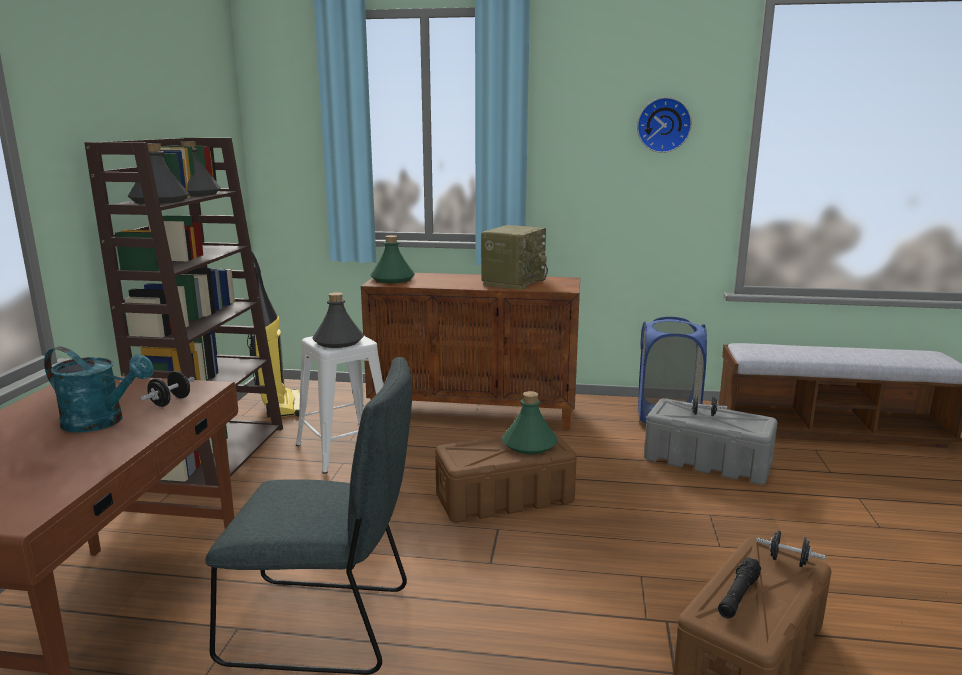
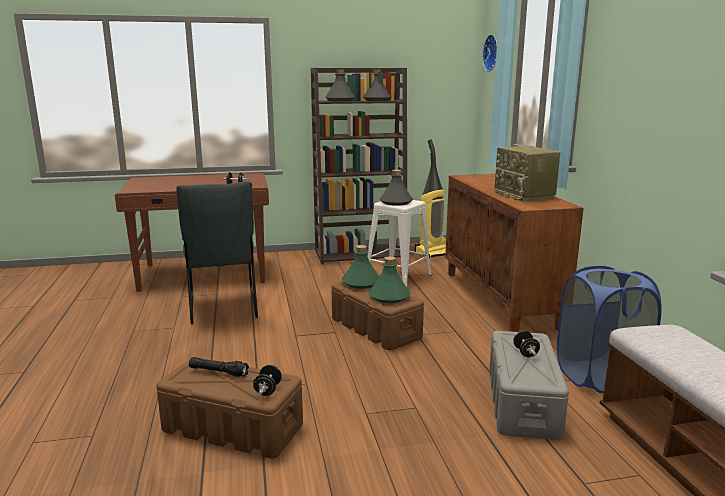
camera: 70 degrees right, 0 degrees up
turquoise watering can [44,346,154,433] -> none
green bottle [370,235,415,283] -> green bottle moved to [342,245,380,289]
radio [481,225,548,290] -> radio turned 60 degrees clockwise [495,146,560,202]
wall clock [637,97,692,153] -> wall clock moved to [482,34,497,72]

